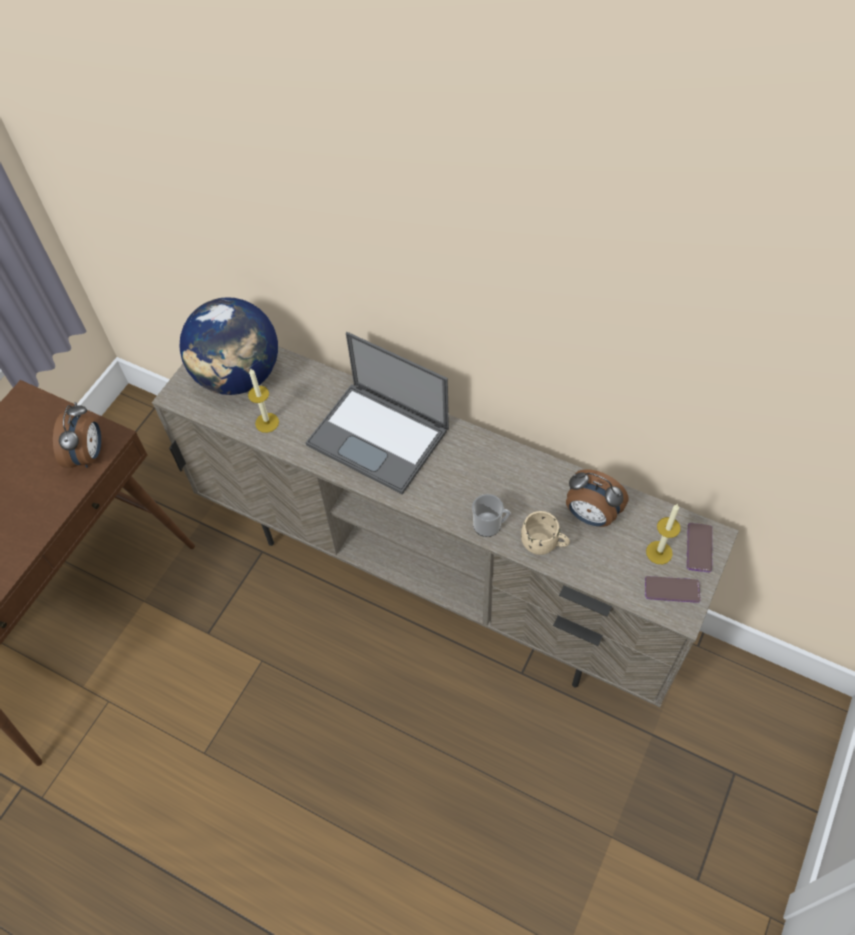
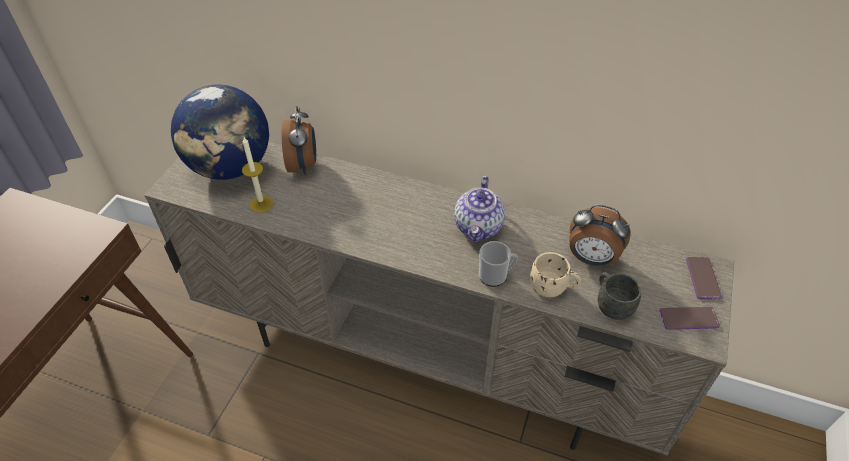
camera: 10 degrees left, 10 degrees down
alarm clock [53,402,101,468] -> alarm clock moved to [282,106,316,175]
laptop [306,332,449,495] -> none
candle [646,504,681,564] -> none
none -> teapot [454,176,505,242]
none -> grey mug [598,272,641,320]

